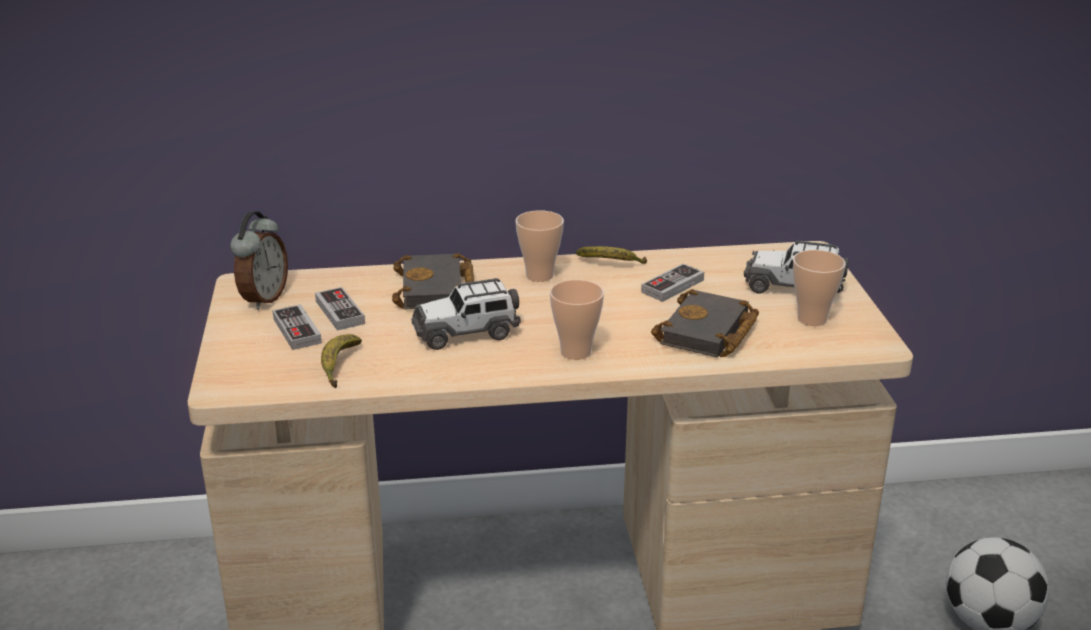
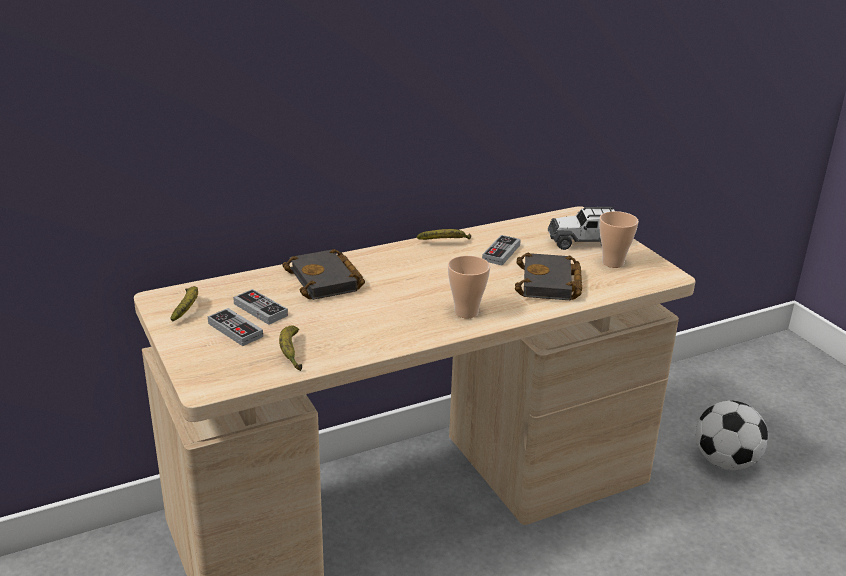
camera: 20 degrees left, 0 degrees up
alarm clock [230,211,288,310] -> banana [170,286,198,322]
toy car [411,278,521,350] -> none
cup [515,210,564,282] -> none

